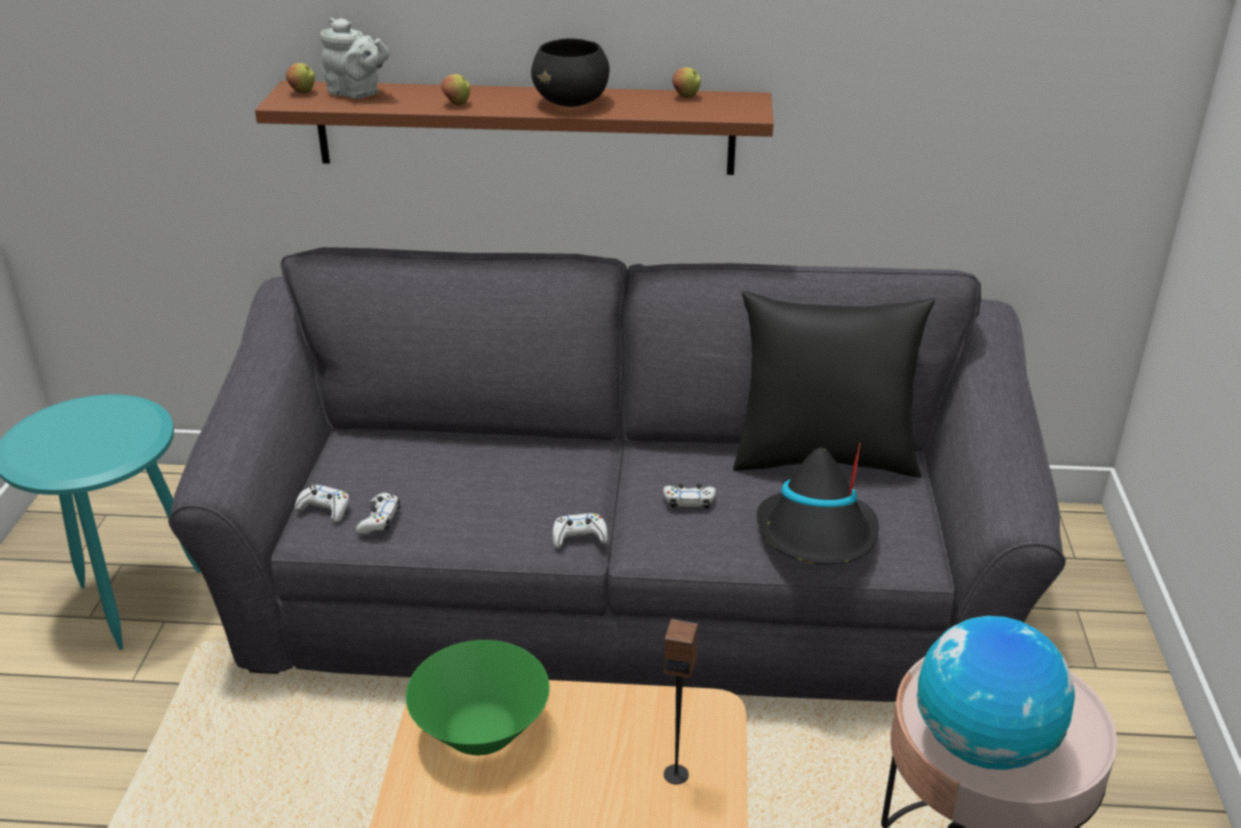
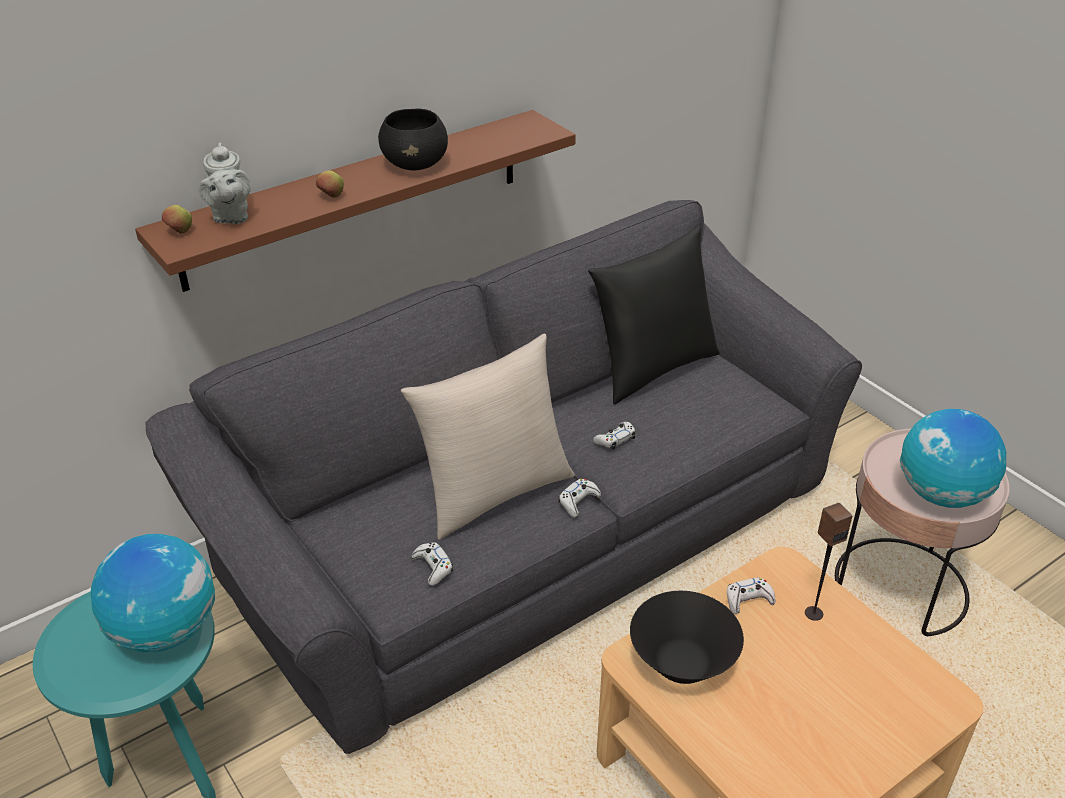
camera: 40 degrees left, 5 degrees up
white game controller [295,485,349,522] -> white game controller moved to [727,577,776,614]
grey teapot [320,18,390,99] -> grey teapot turned 90 degrees clockwise [199,142,251,224]
green bowl [406,640,550,755] -> black bowl [630,591,744,684]
apple [672,67,701,98] -> none
black hat [757,443,879,564] -> none
none -> globe [91,534,215,652]
none -> beige pillow [401,333,575,540]

